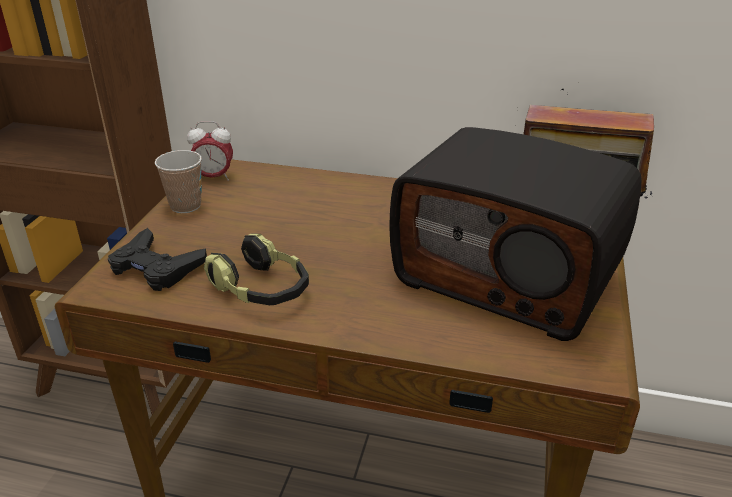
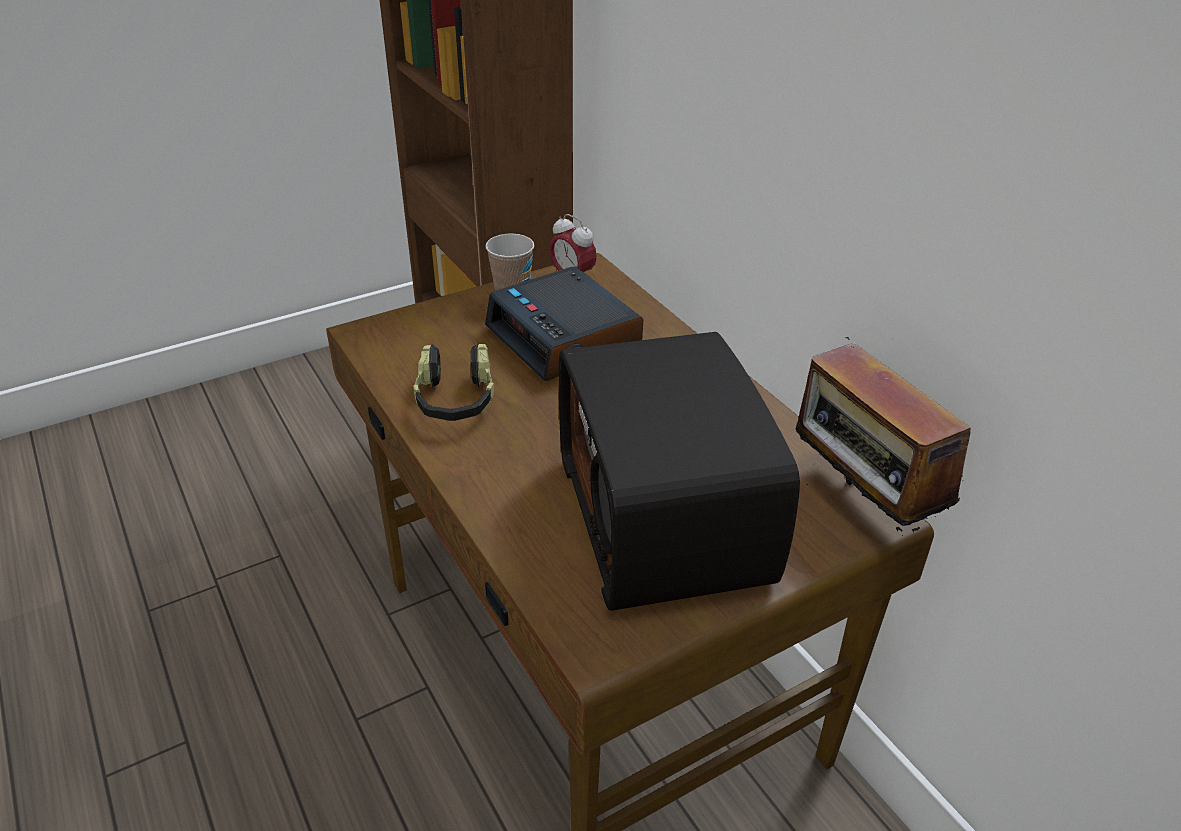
camera: 45 degrees right, 5 degrees up
black game controller [108,228,207,291] -> none
none -> alarm clock [485,266,643,381]

